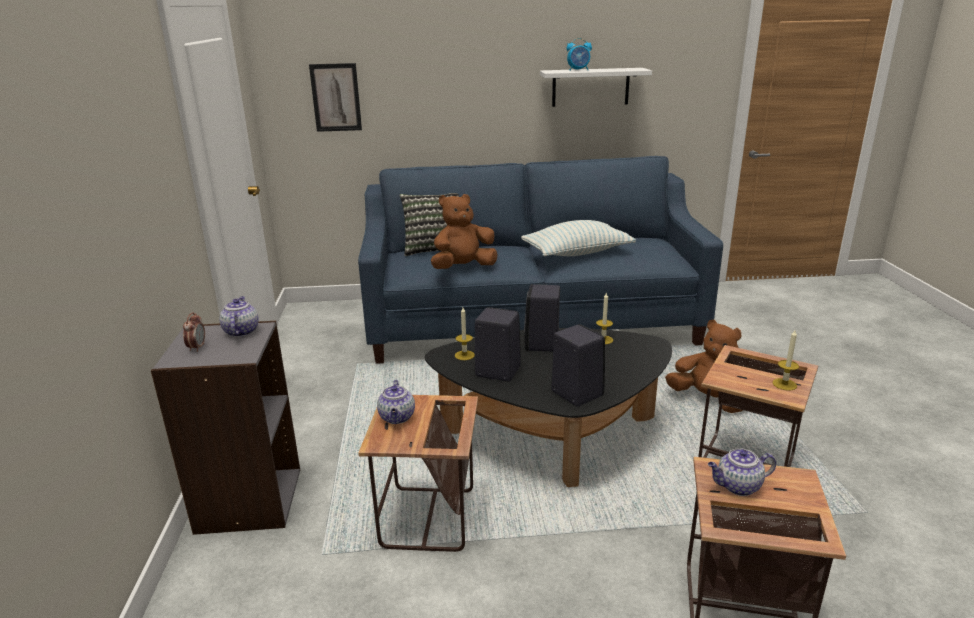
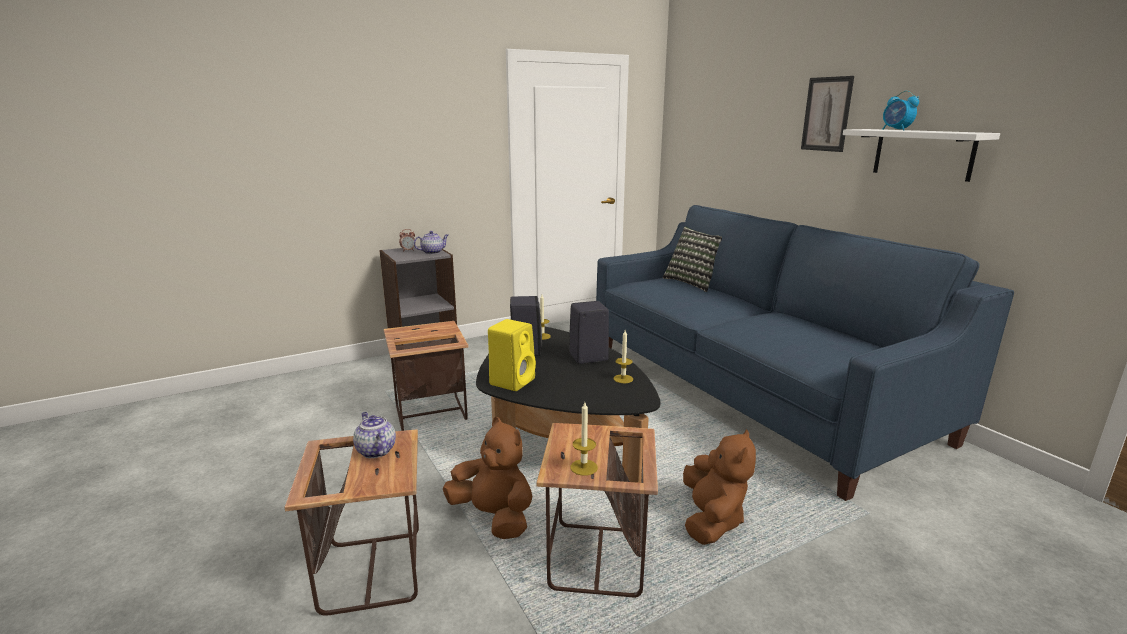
camera: 65 degrees right, 5 degrees down
picture [309,63,362,132] -> picture moved to [801,76,854,152]
teapot [377,380,415,424] -> none
brown plush toy [431,194,498,269] -> brown plush toy moved to [443,417,532,539]
pillow [521,220,636,256] -> none
black speaker [551,324,606,407] -> yellow speaker [488,319,536,391]

